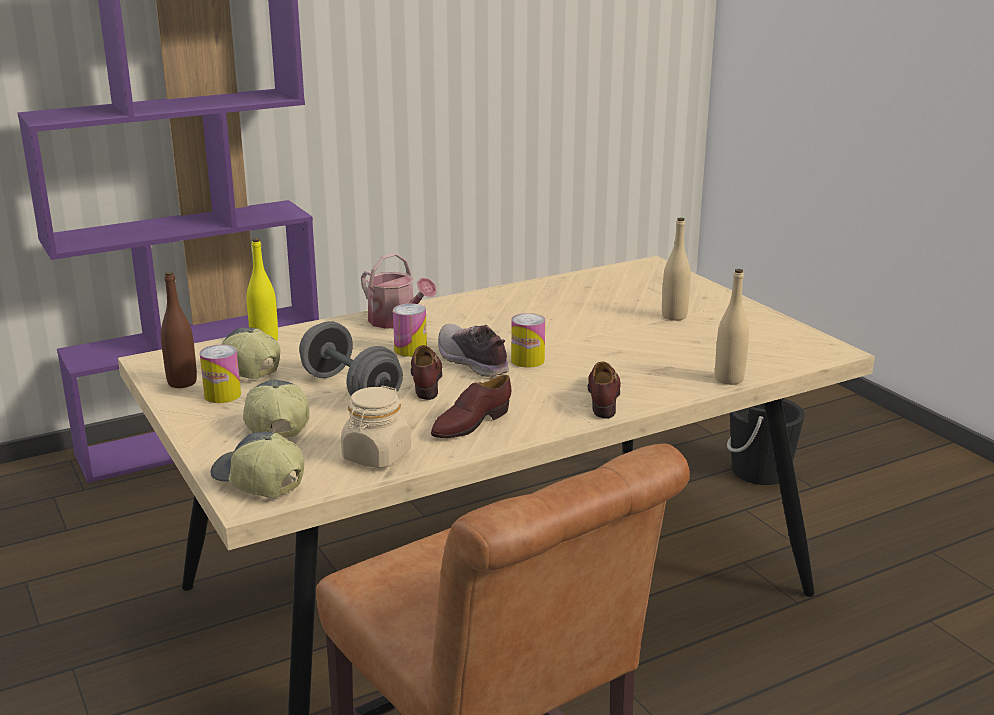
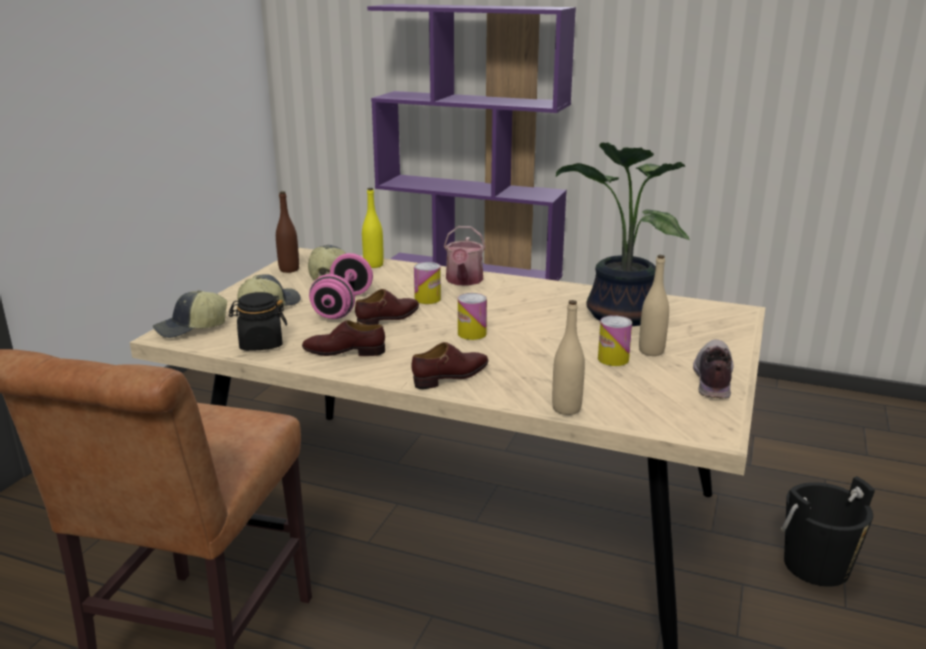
camera: 50 degrees right, 0 degrees up
can [200,345,241,403] -> can moved to [598,315,632,366]
cap [211,432,304,498] -> cap turned 120 degrees counterclockwise [153,290,227,338]
grey dumbbell [299,321,403,396] -> pink dumbbell [309,253,373,319]
beige jar [341,386,411,468] -> black jar [229,292,287,351]
shoe [438,324,509,377] -> shoe moved to [693,339,733,399]
none -> potted plant [556,142,690,326]

